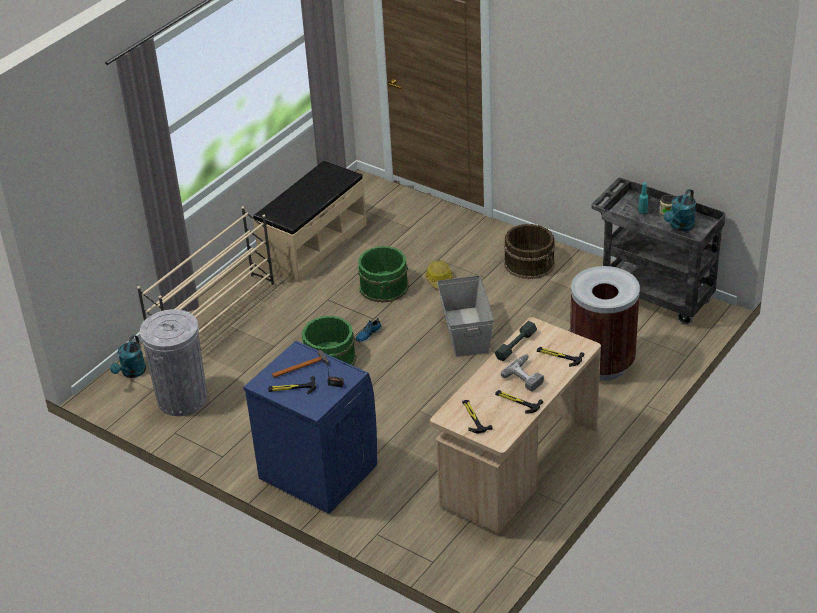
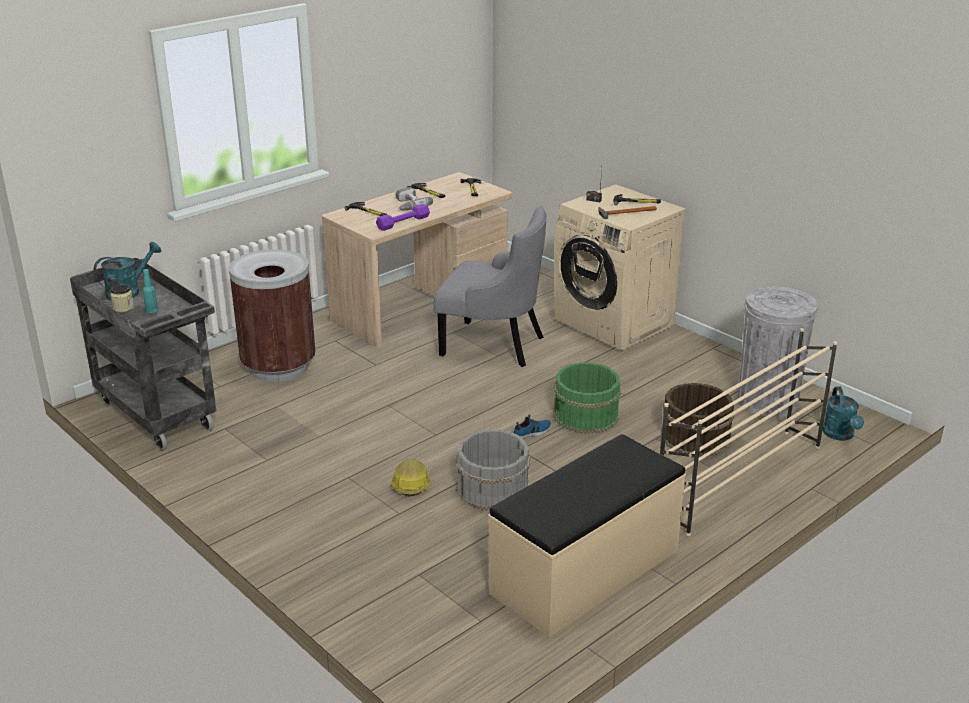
camera: 170 degrees left, 10 degrees down
turquoise watering can [110,335,146,378] -> turquoise watering can turned 150 degrees clockwise [822,387,864,441]
blue washing machine [243,341,377,514] -> beige washing machine [554,184,686,351]
green bucket [357,246,409,303] -> grey bucket [456,429,530,511]
grey storage box [437,275,494,357] -> none
grey dumbbell [495,321,537,361] -> purple dumbbell [376,204,430,231]
brown bucket [504,224,555,279] -> brown bucket moved to [661,383,734,457]
none -> grey chair [433,206,547,367]

